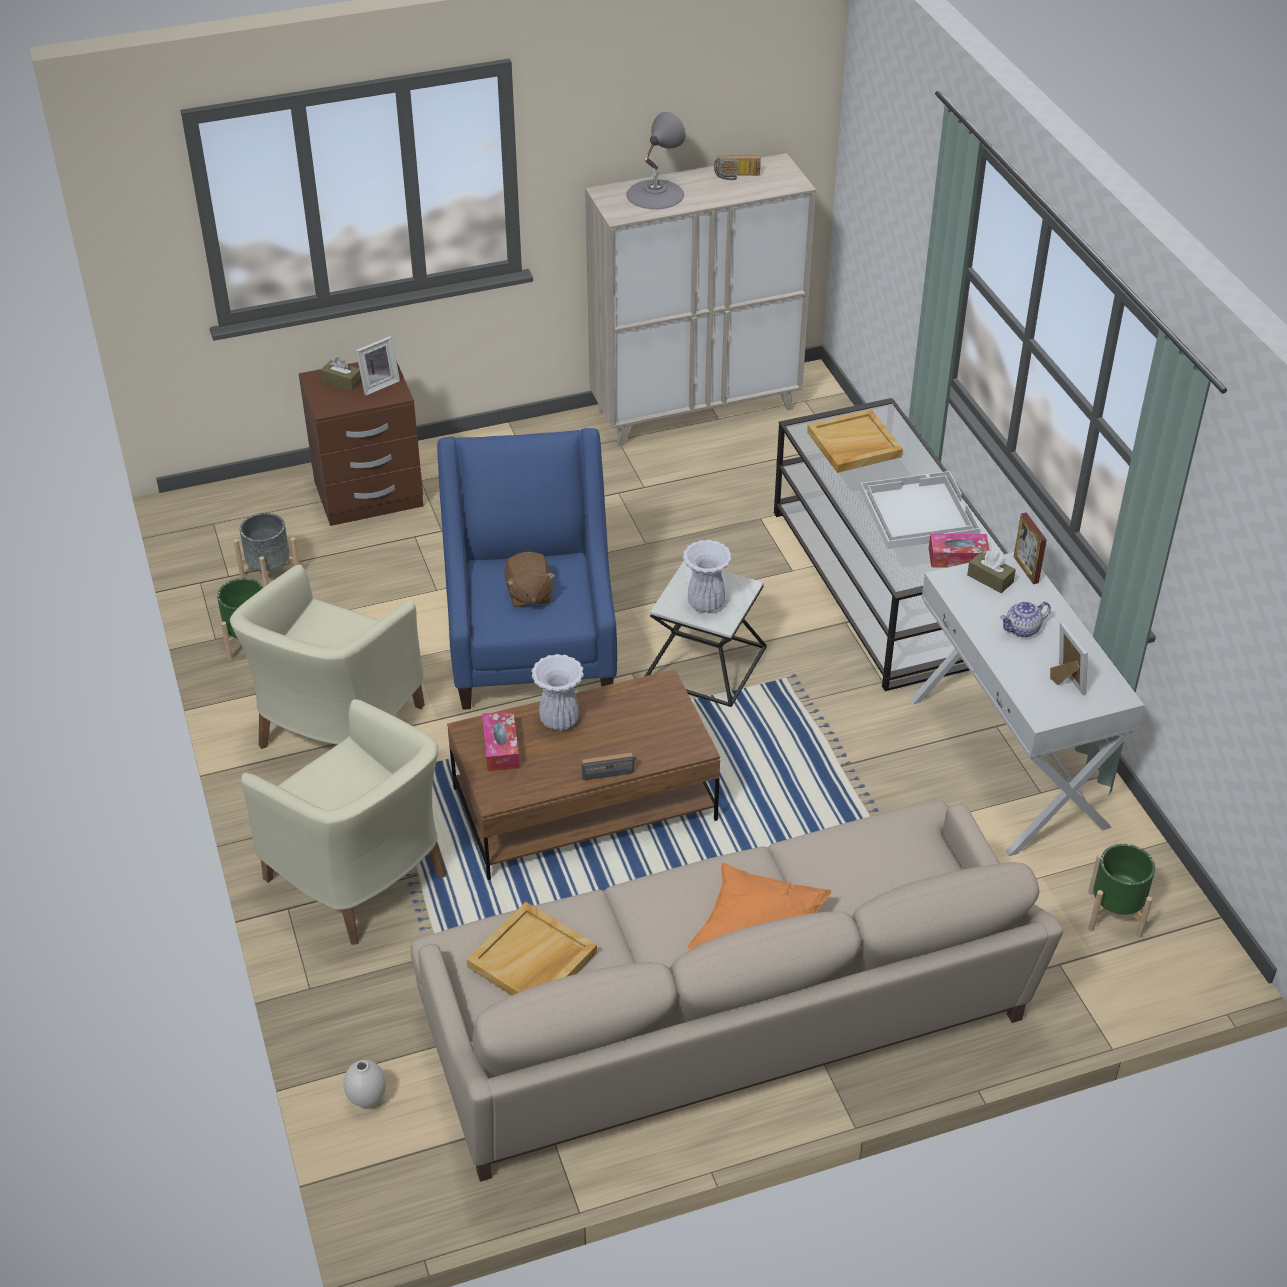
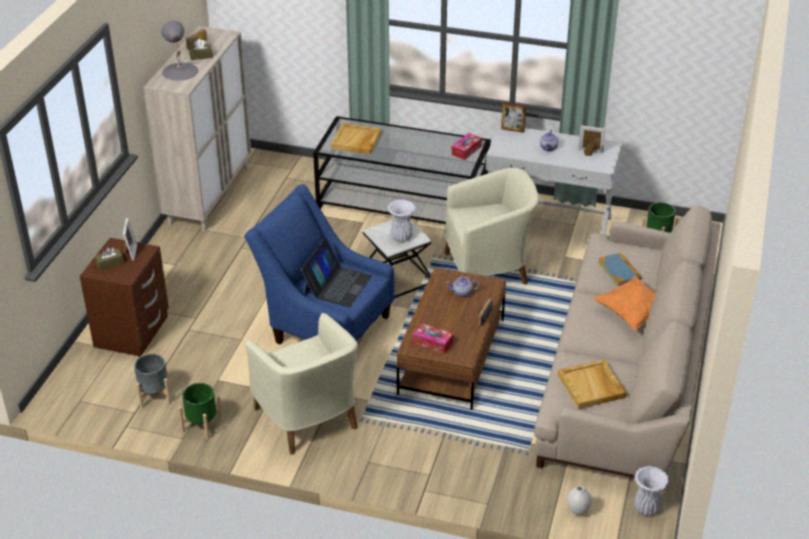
camera: 55 degrees left, 5 degrees down
beige armchair [241,699,447,945] -> beige armchair moved to [445,167,539,285]
brown plush toy [504,552,556,608] -> laptop [300,239,372,307]
white vase [531,654,584,731] -> white vase moved to [634,466,669,516]
white tray [860,471,980,549] -> none
brown tissue box [967,551,1016,593] -> brown tissue box moved to [189,39,213,60]
none -> teapot [446,277,480,297]
none -> book [598,253,641,286]

